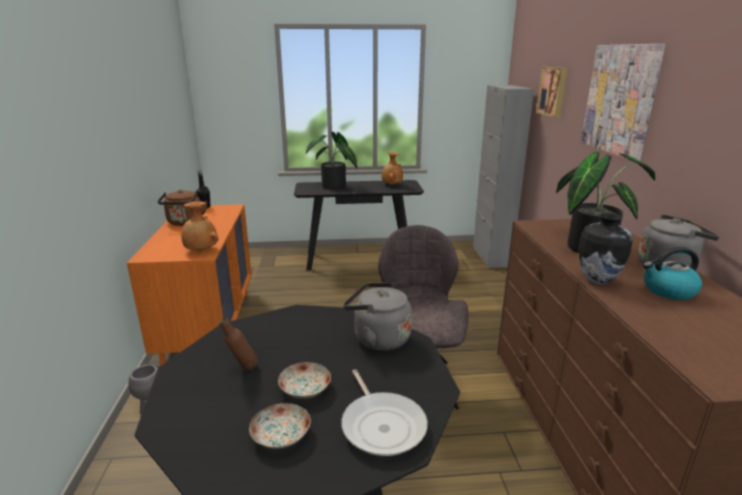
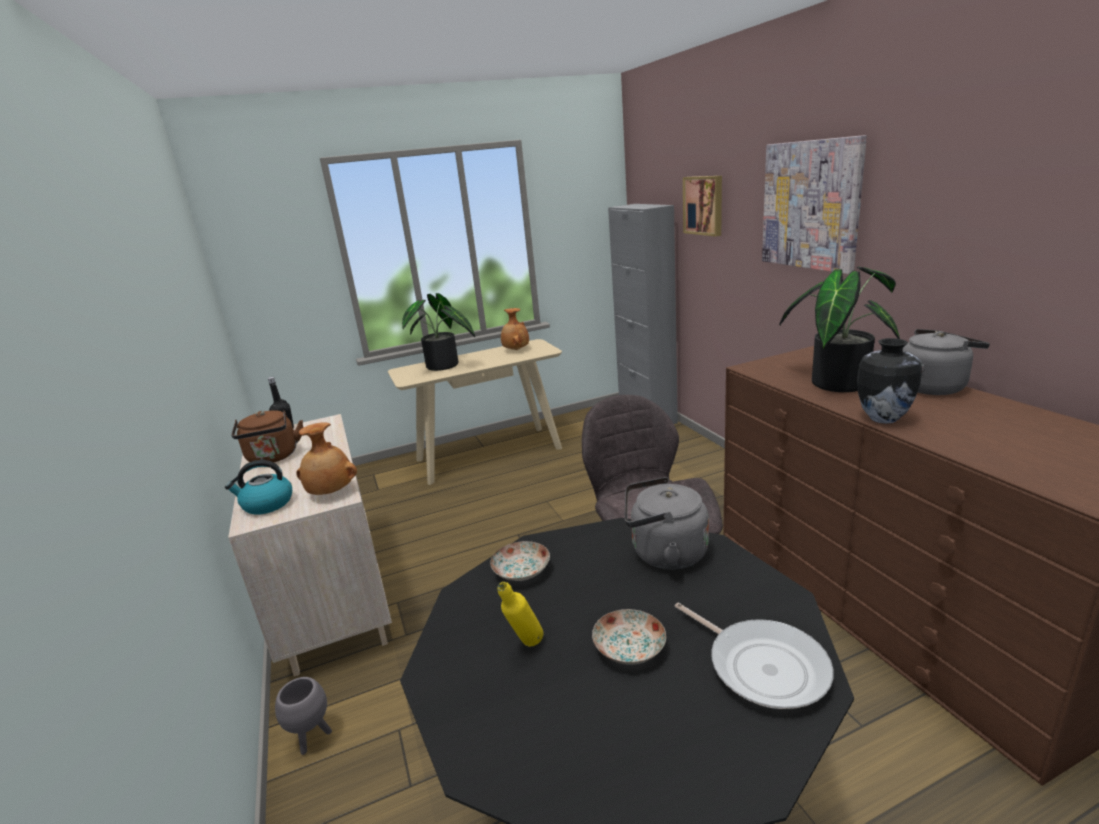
camera: 15 degrees left, 0 degrees up
orange dresser [127,204,252,366] -> beige dresser [228,414,392,677]
brown bottle [220,318,258,371] -> yellow bottle [497,582,543,647]
plate [249,403,311,449] -> plate moved to [490,541,550,581]
black console table [294,180,424,271] -> beige console table [388,339,562,485]
kettle [643,247,702,300] -> kettle moved to [225,460,292,515]

